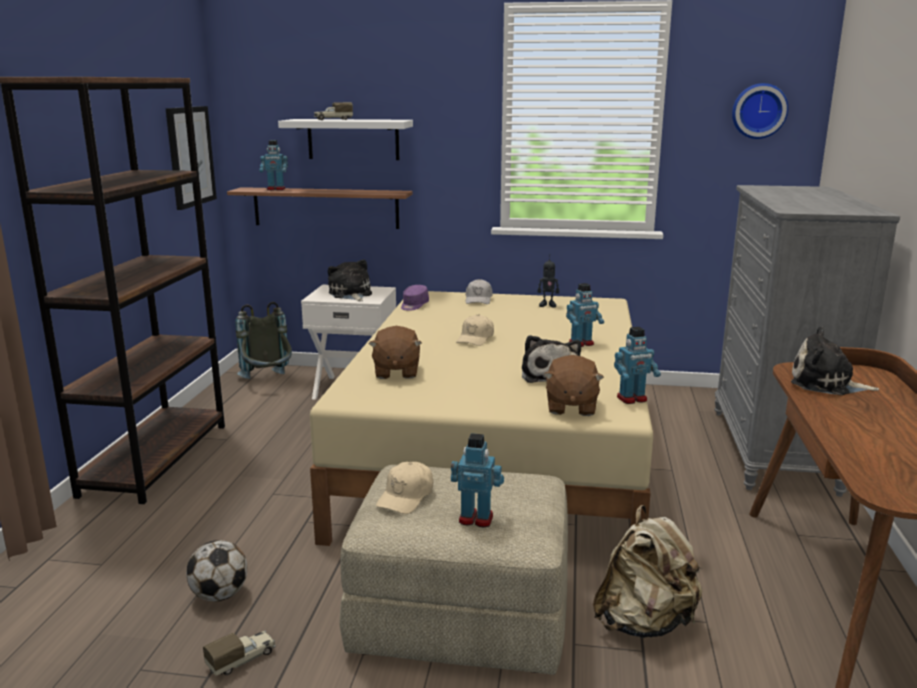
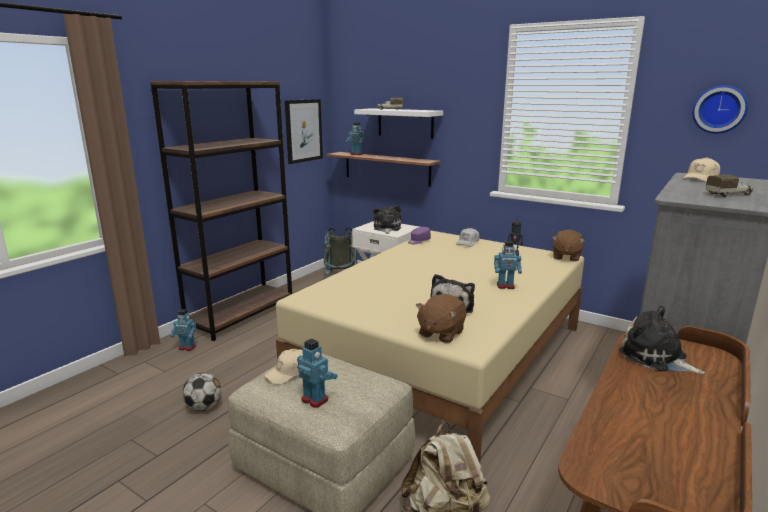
camera: 25 degrees right, 0 degrees up
toy truck [203,630,276,676] -> toy truck moved to [705,175,754,197]
brown plush toy [369,326,422,379] -> brown plush toy moved to [552,230,585,261]
beige cap [456,314,494,346] -> beige cap moved to [682,157,720,182]
toy robot [614,327,661,404] -> toy robot moved to [170,309,197,351]

